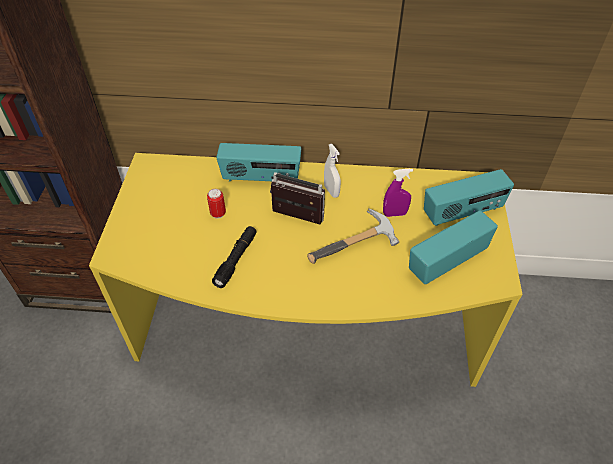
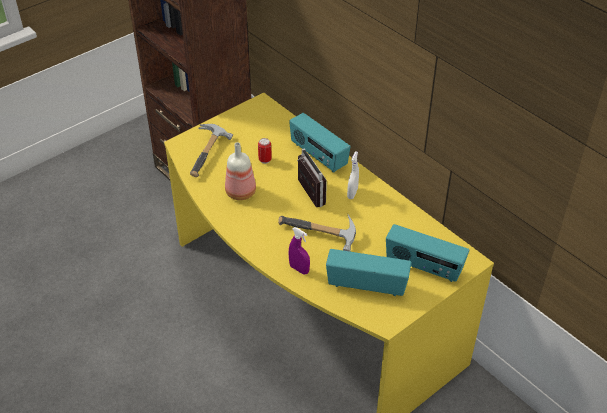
camera: 45 degrees right, 5 degrees down
black flashlight [212,226,256,288] -> bottle [225,142,256,200]
purple spray bottle [383,169,413,217] -> purple spray bottle moved to [289,227,310,275]
none -> hammer [190,124,233,177]

